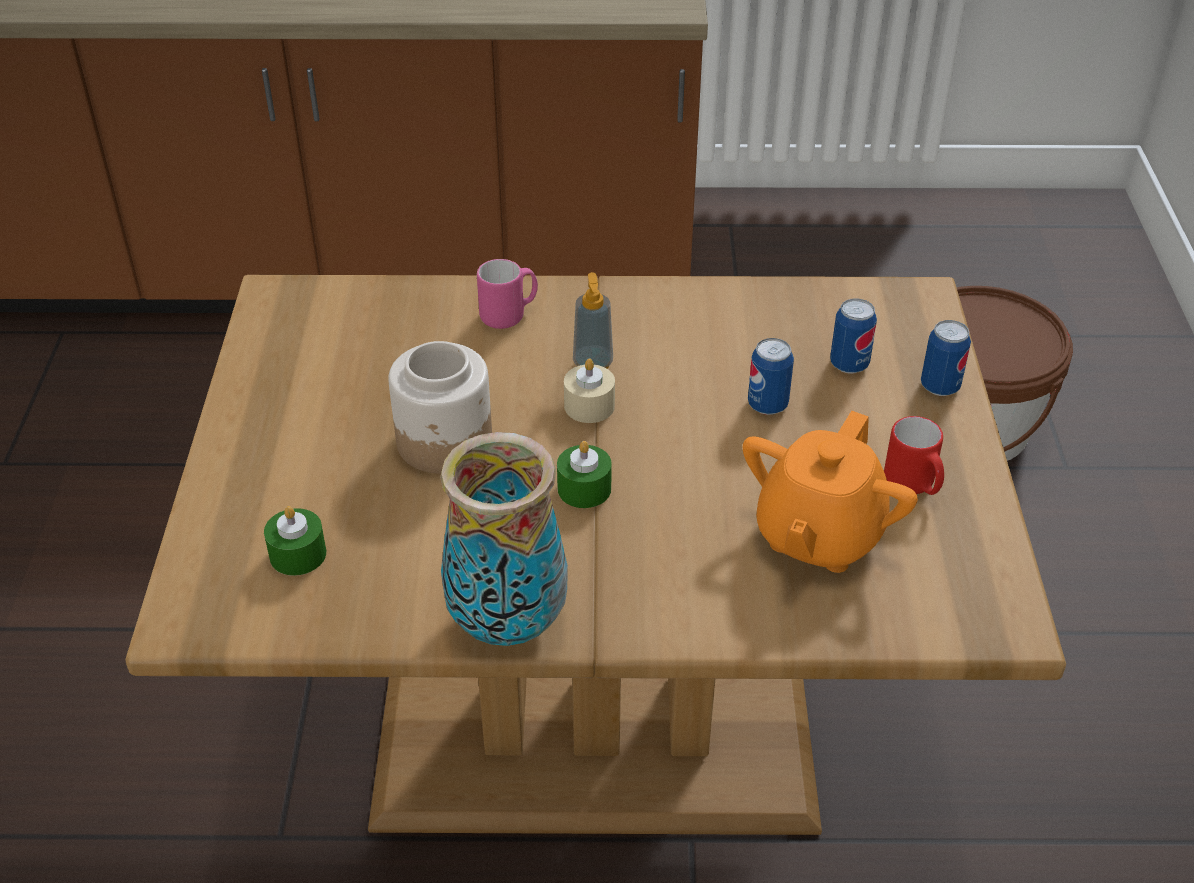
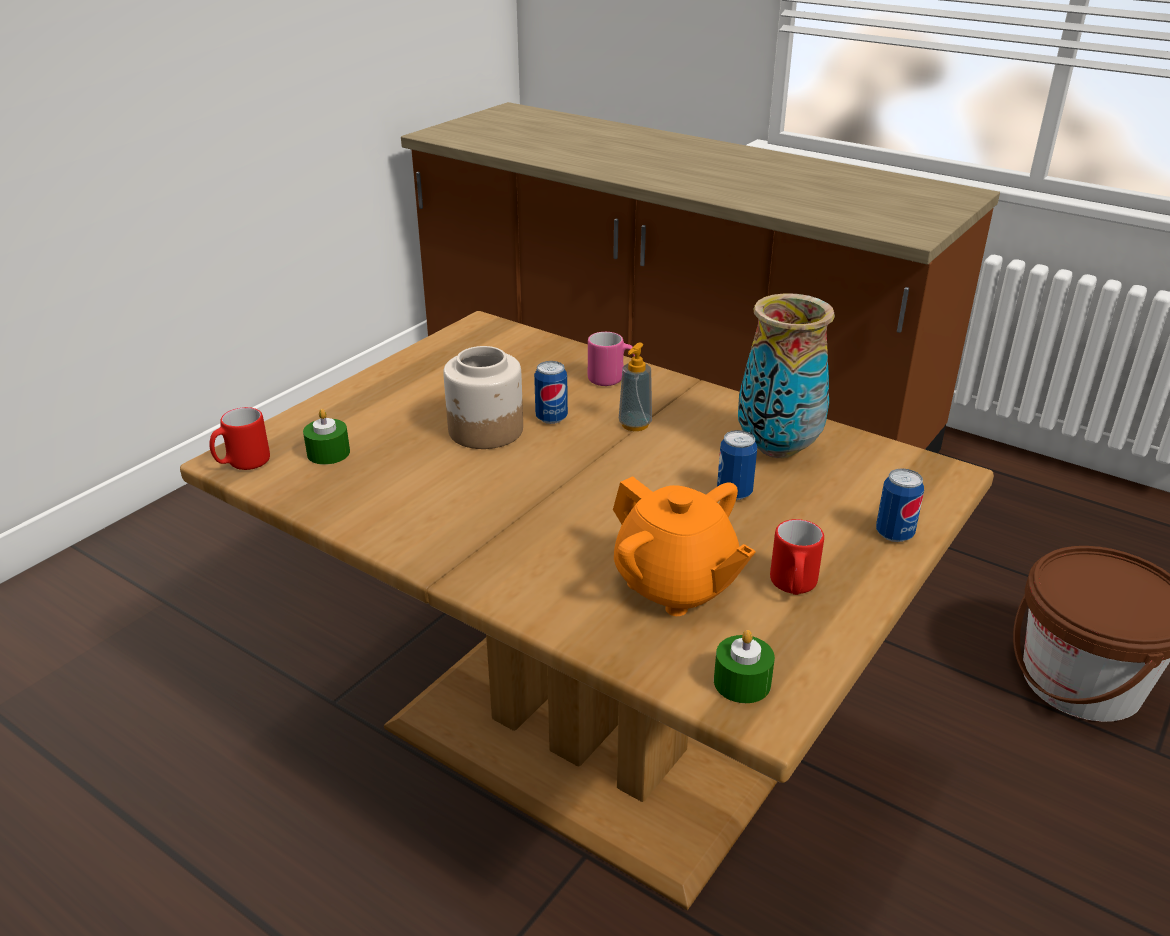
camera: 35 degrees right, 10 degrees down
vase [440,432,568,646] -> vase moved to [738,293,835,458]
green candle [557,441,612,508] -> green candle moved to [714,630,775,703]
beige candle [564,358,615,423] -> none
orange teapot [743,410,918,573] -> orange teapot turned 105 degrees counterclockwise [613,476,756,616]
can [830,298,877,373] -> can moved to [534,361,568,424]
none -> red mug [209,407,270,470]

